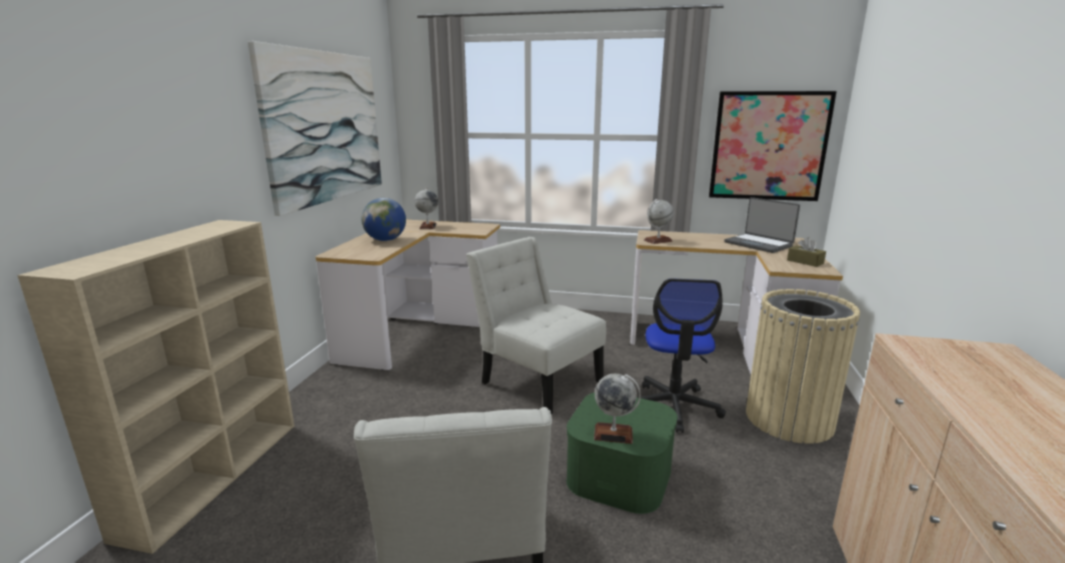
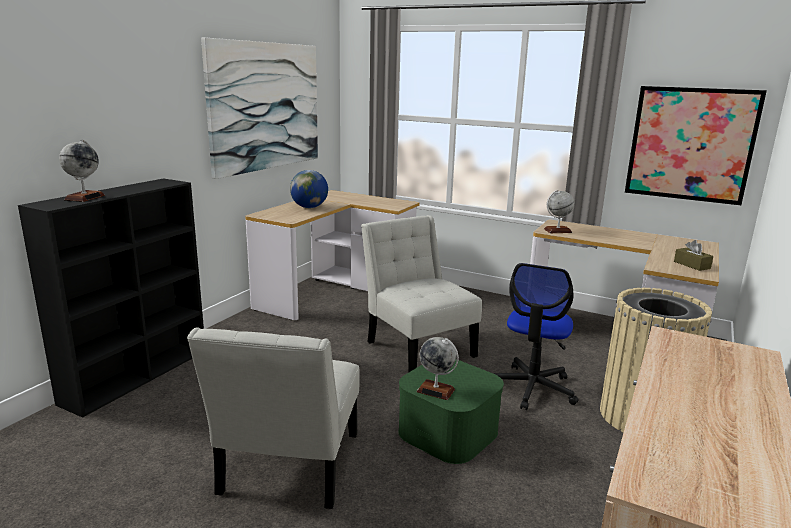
camera: 15 degrees right, 0 degrees up
beige bookcase [17,220,294,554] -> black bookcase [18,178,204,418]
globe [415,188,438,229] -> globe moved to [59,139,105,202]
laptop [724,197,800,253] -> none

